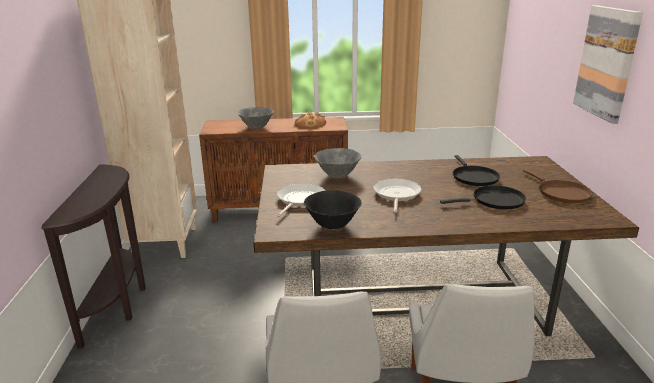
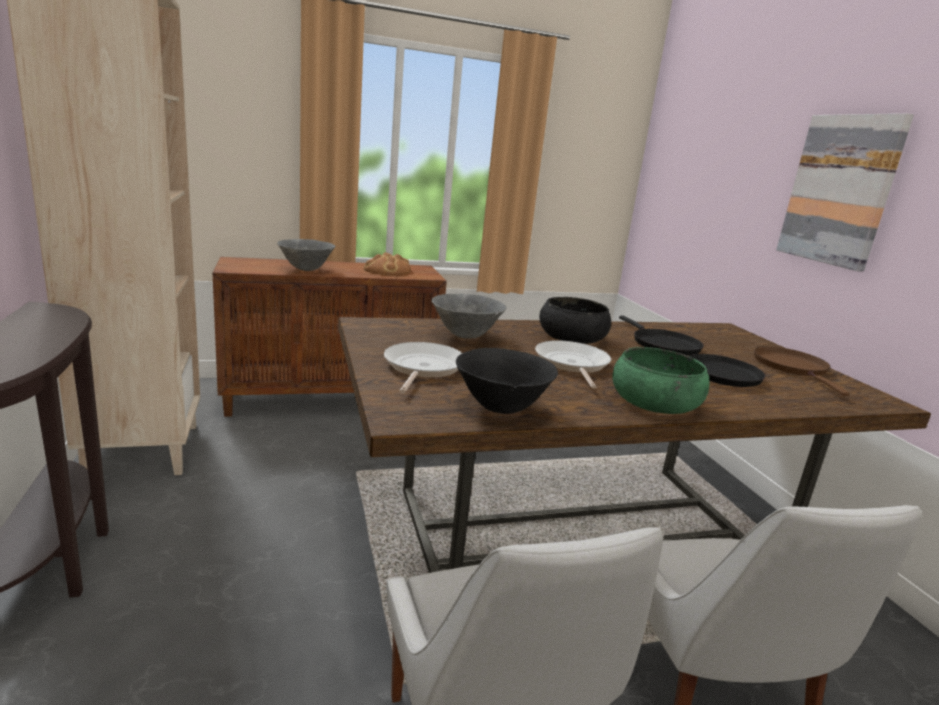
camera: 15 degrees left, 5 degrees down
brown frying pan [523,169,593,203] -> brown frying pan turned 150 degrees counterclockwise [754,346,849,396]
none -> black bowl [539,297,611,344]
none -> green bowl [612,347,710,414]

